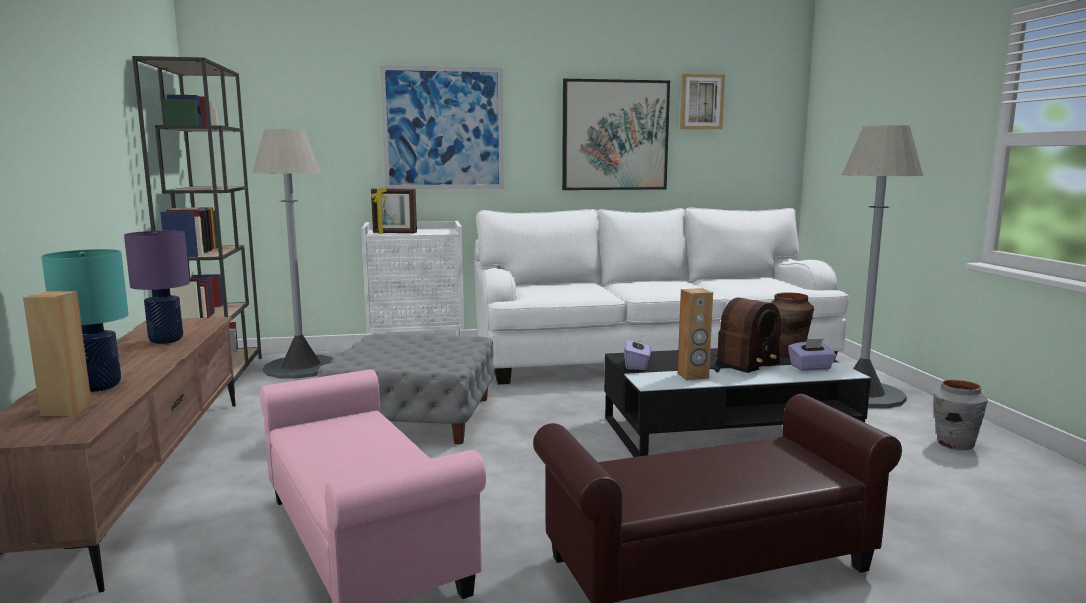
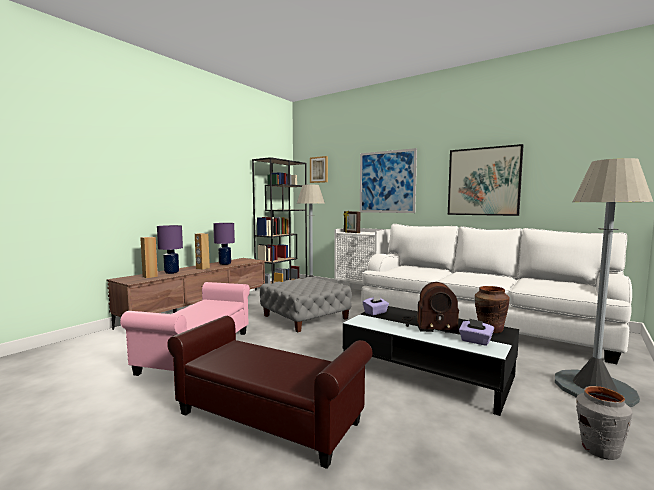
camera: 45 degrees right, 5 degrees down
turquoise table lamp [41,249,129,392] -> purple table lamp [157,225,183,274]
brown speaker [678,288,713,380] -> brown speaker moved to [195,233,210,270]
picture [680,74,725,129] -> picture moved to [310,156,328,183]

